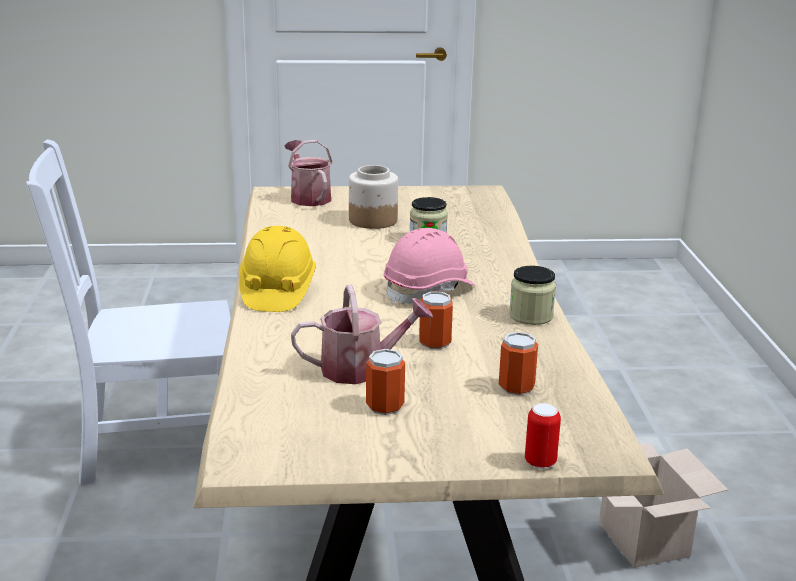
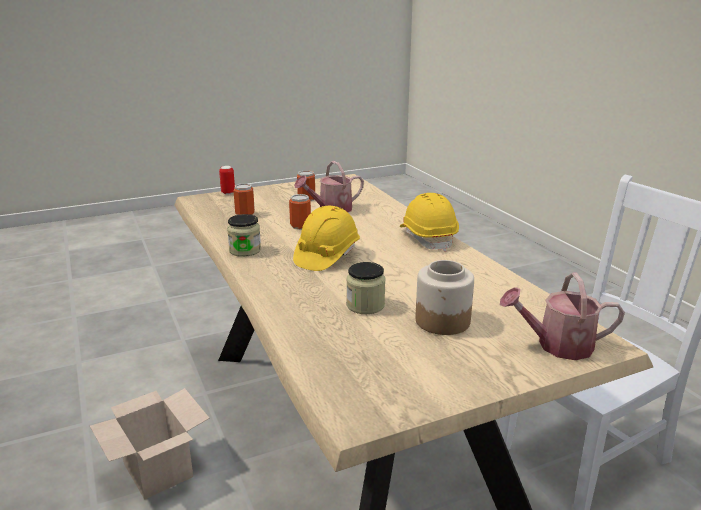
camera: 160 degrees right, 0 degrees up
watering can [284,140,333,206] -> watering can turned 135 degrees clockwise [500,272,625,360]
pink hard hat [383,228,476,305] -> yellow hard hat [293,205,360,271]

